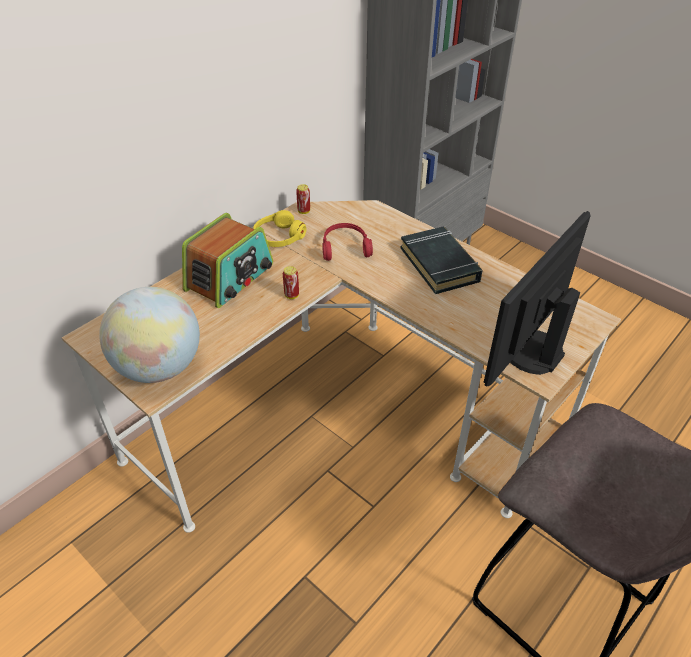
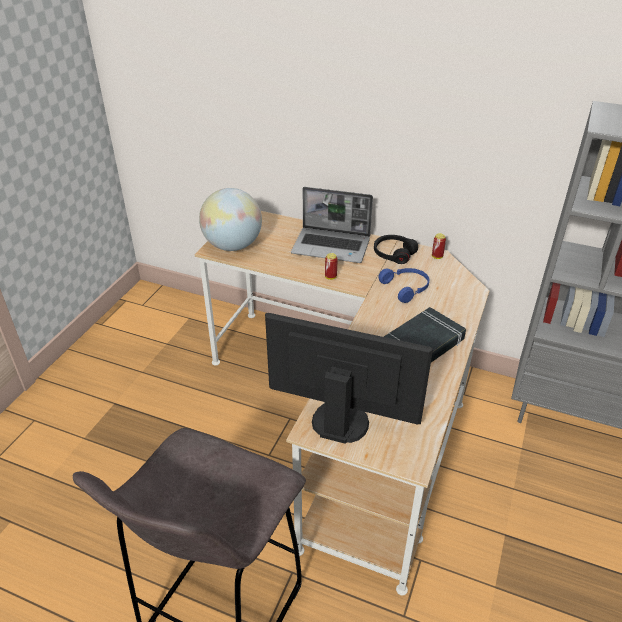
camera: 70 degrees right, 5 degrees down
radio [182,213,273,308] -> laptop [291,187,373,263]
yellow headphones [253,210,306,247] -> black headphones [374,235,418,264]
red headphones [322,223,373,261] -> blue headphones [378,268,429,303]

